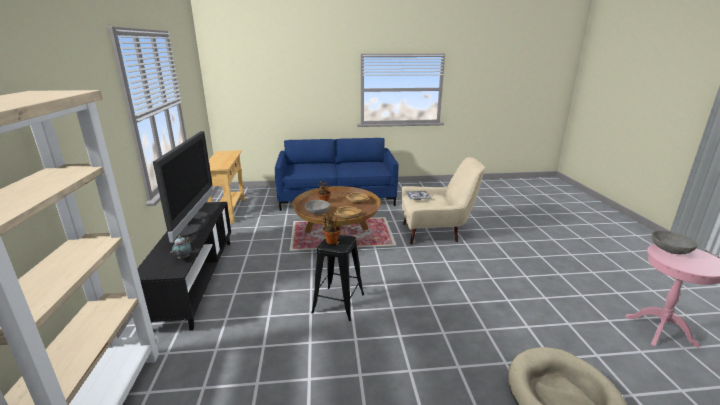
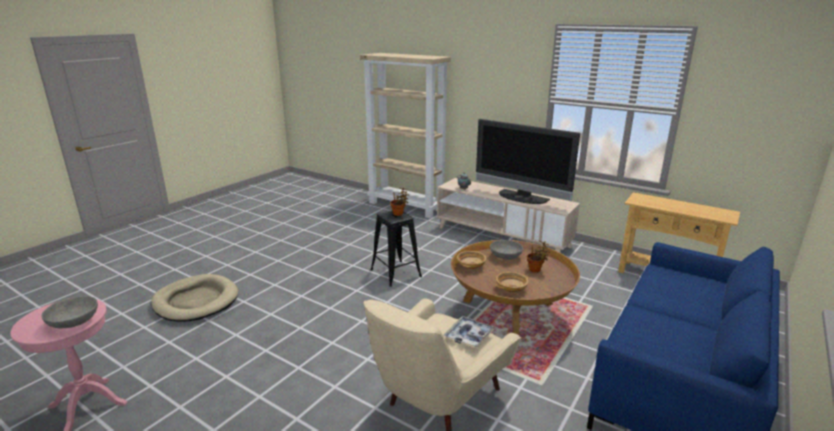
camera: 130 degrees right, 0 degrees up
black tv stand [137,202,231,331] -> beige tv stand [437,178,580,253]

